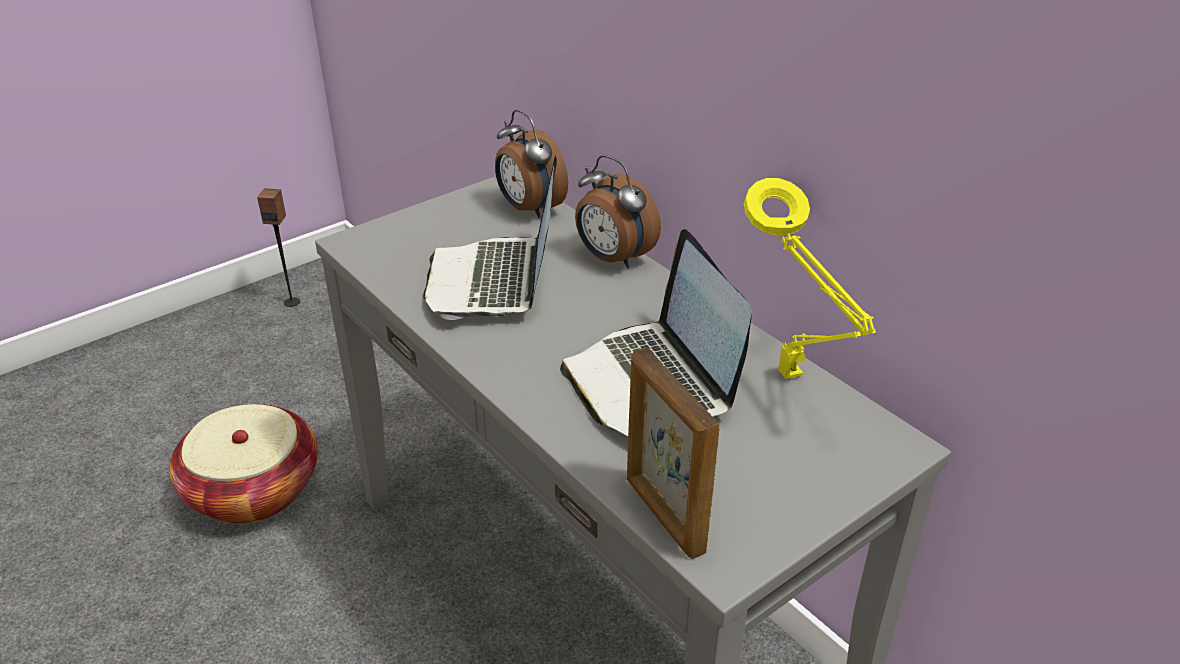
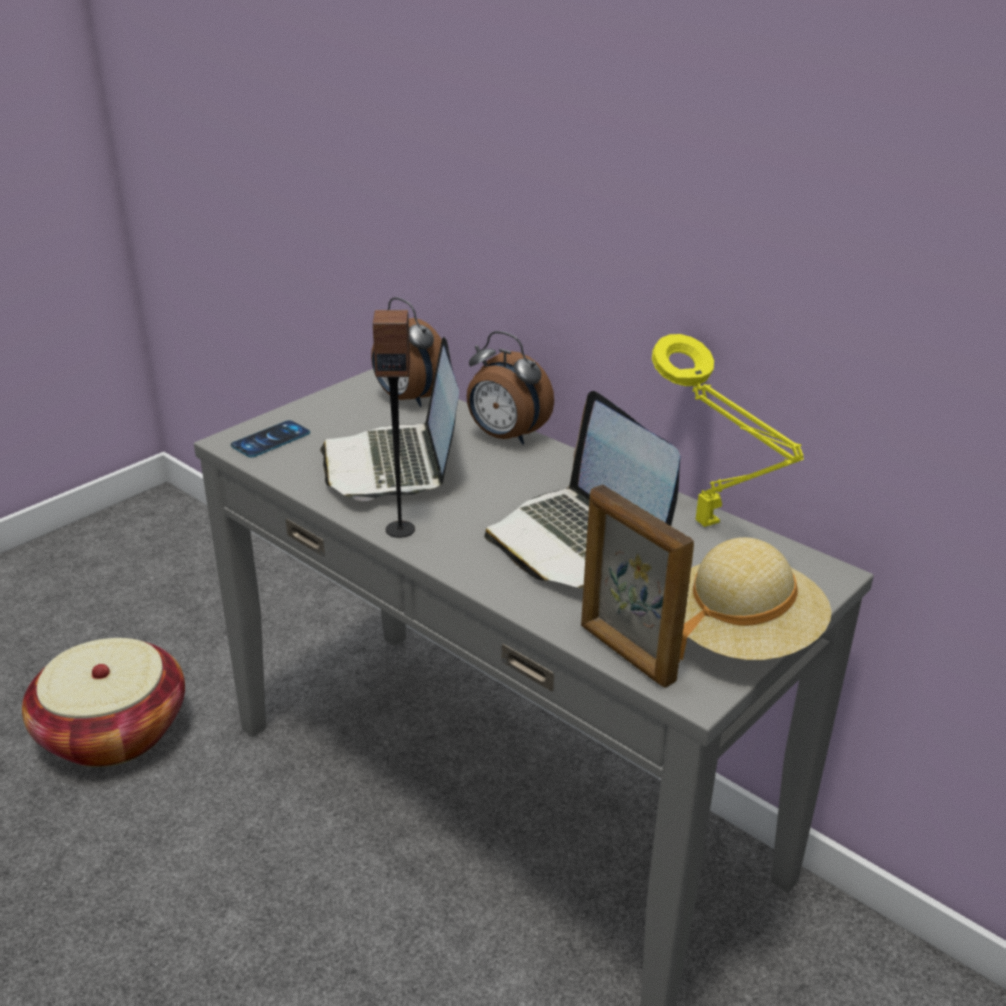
camera: 10 degrees left, 5 degrees down
speaker [257,188,300,307] -> speaker moved to [373,310,415,538]
none -> phone [231,420,310,457]
none -> beige hat [679,537,832,662]

